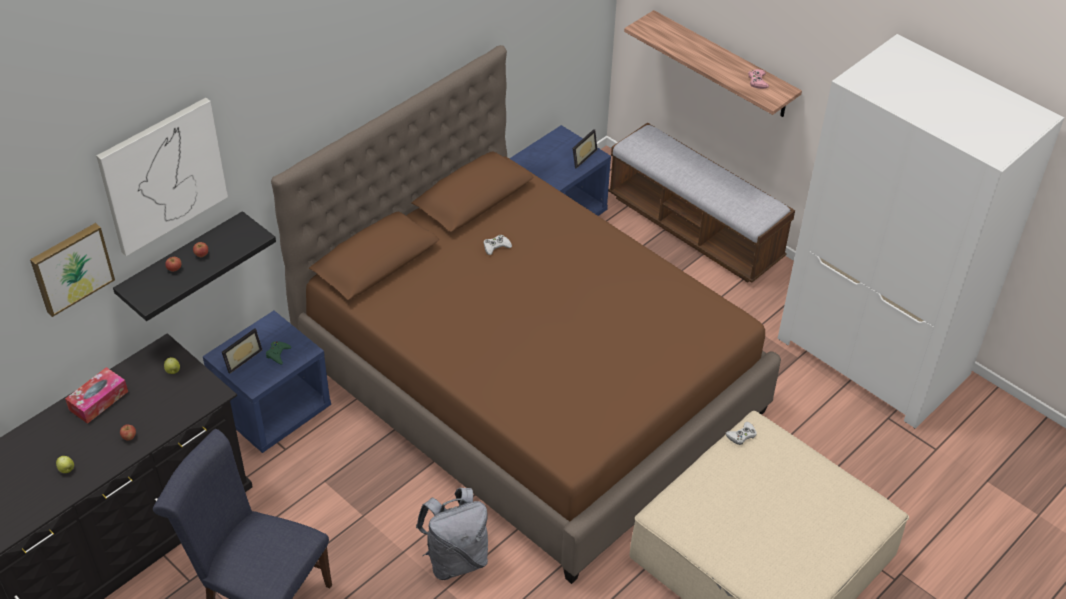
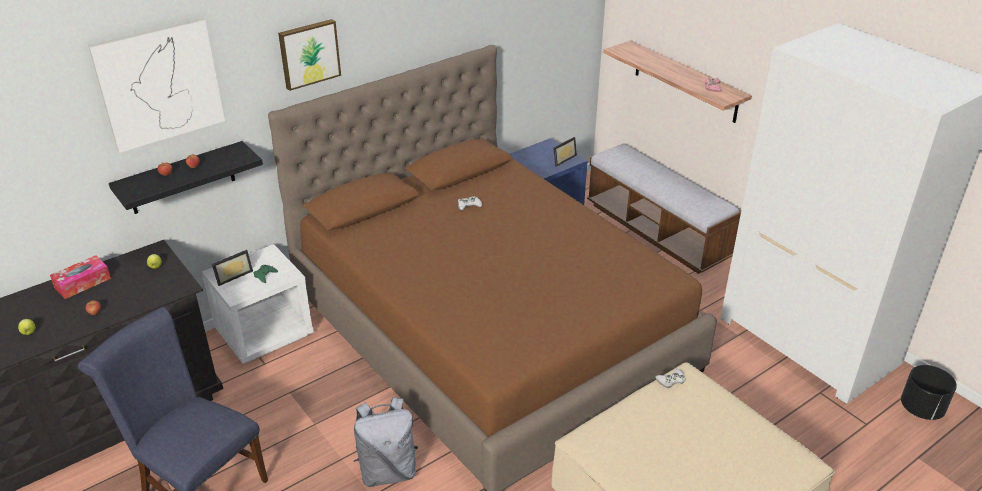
camera: 10 degrees right, 10 degrees down
picture [30,223,115,317] -> picture moved to [278,19,341,91]
blue nightstand [203,311,331,453] -> white nightstand [202,244,314,364]
none -> black planter [901,365,957,420]

